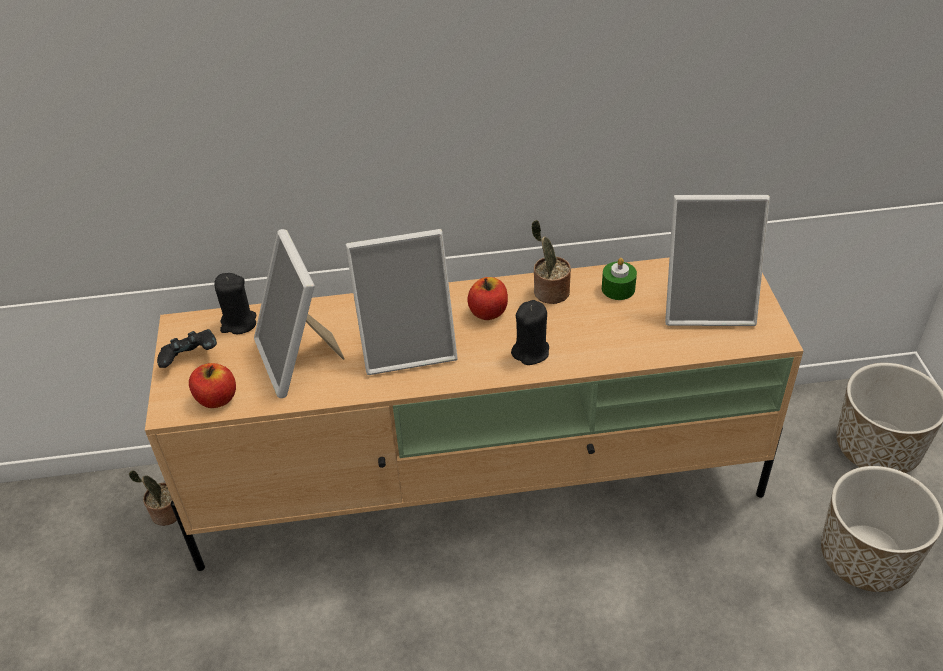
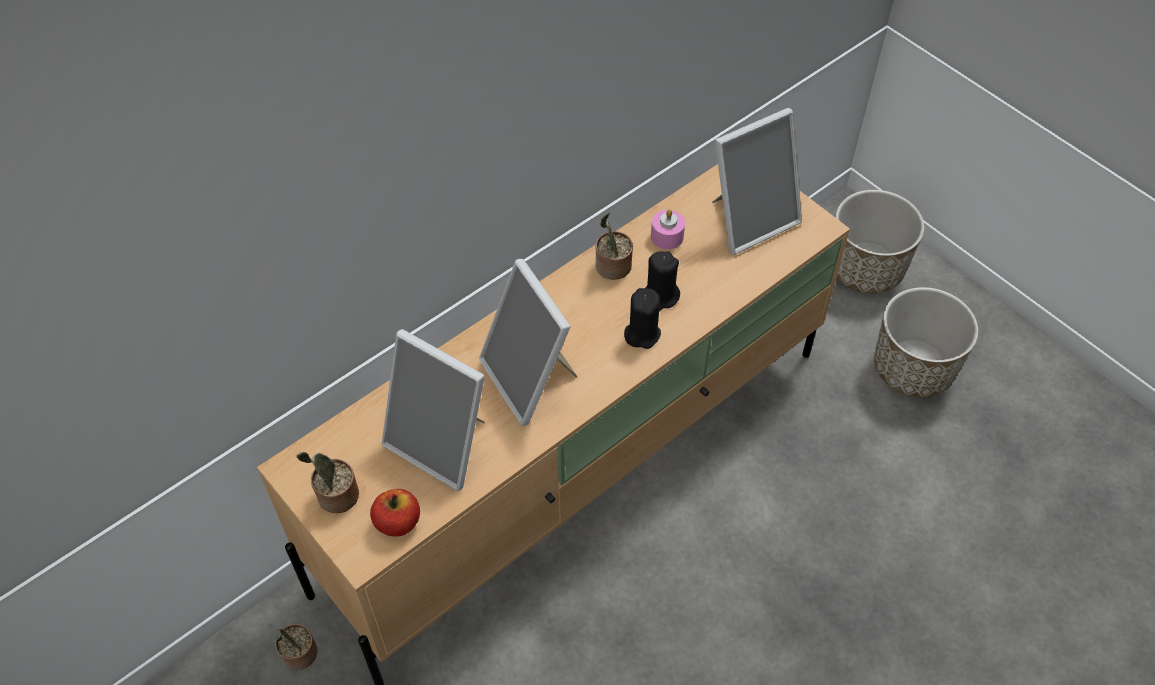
camera: 35 degrees left, 10 degrees up
black game controller [157,329,217,368] -> potted plant [296,452,359,513]
black candle [214,273,256,334] -> black candle moved to [645,251,680,311]
picture frame [346,229,457,375] -> picture frame turned 105 degrees clockwise [479,259,577,426]
apple [467,277,508,320] -> none
green candle [602,258,637,300] -> pink candle [651,209,685,250]

